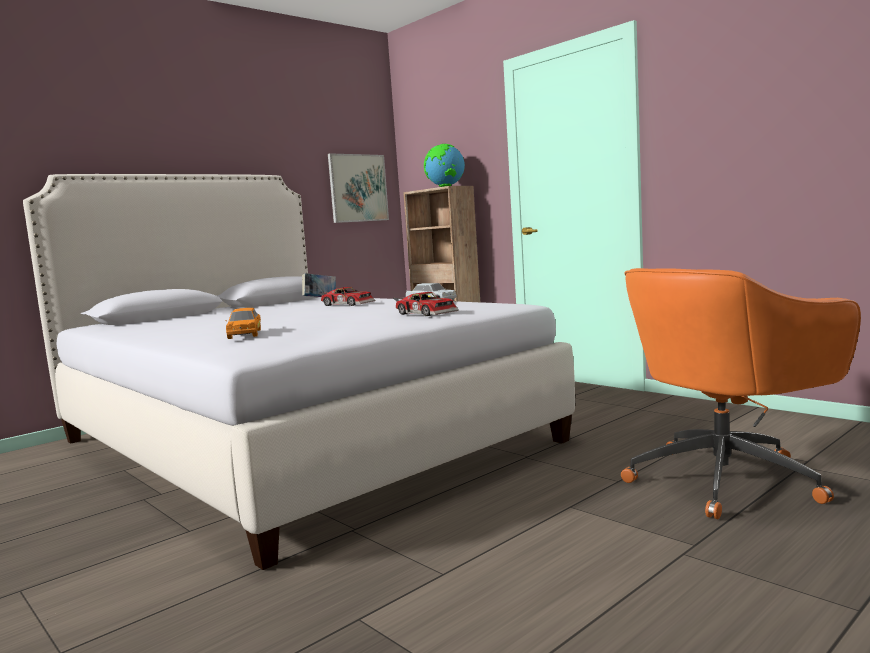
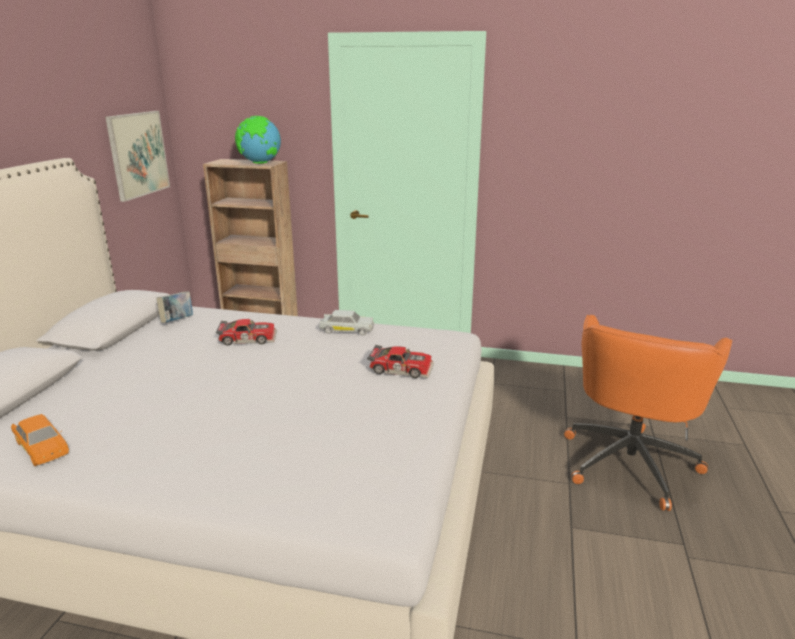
camera: 35 degrees left, 15 degrees up
orange toy car [225,308,261,339] -> orange toy car moved to [11,414,69,466]

